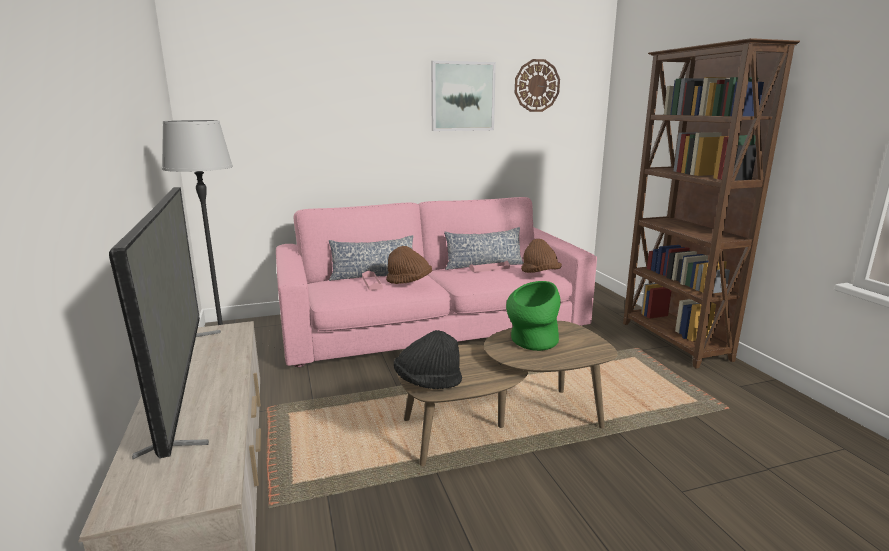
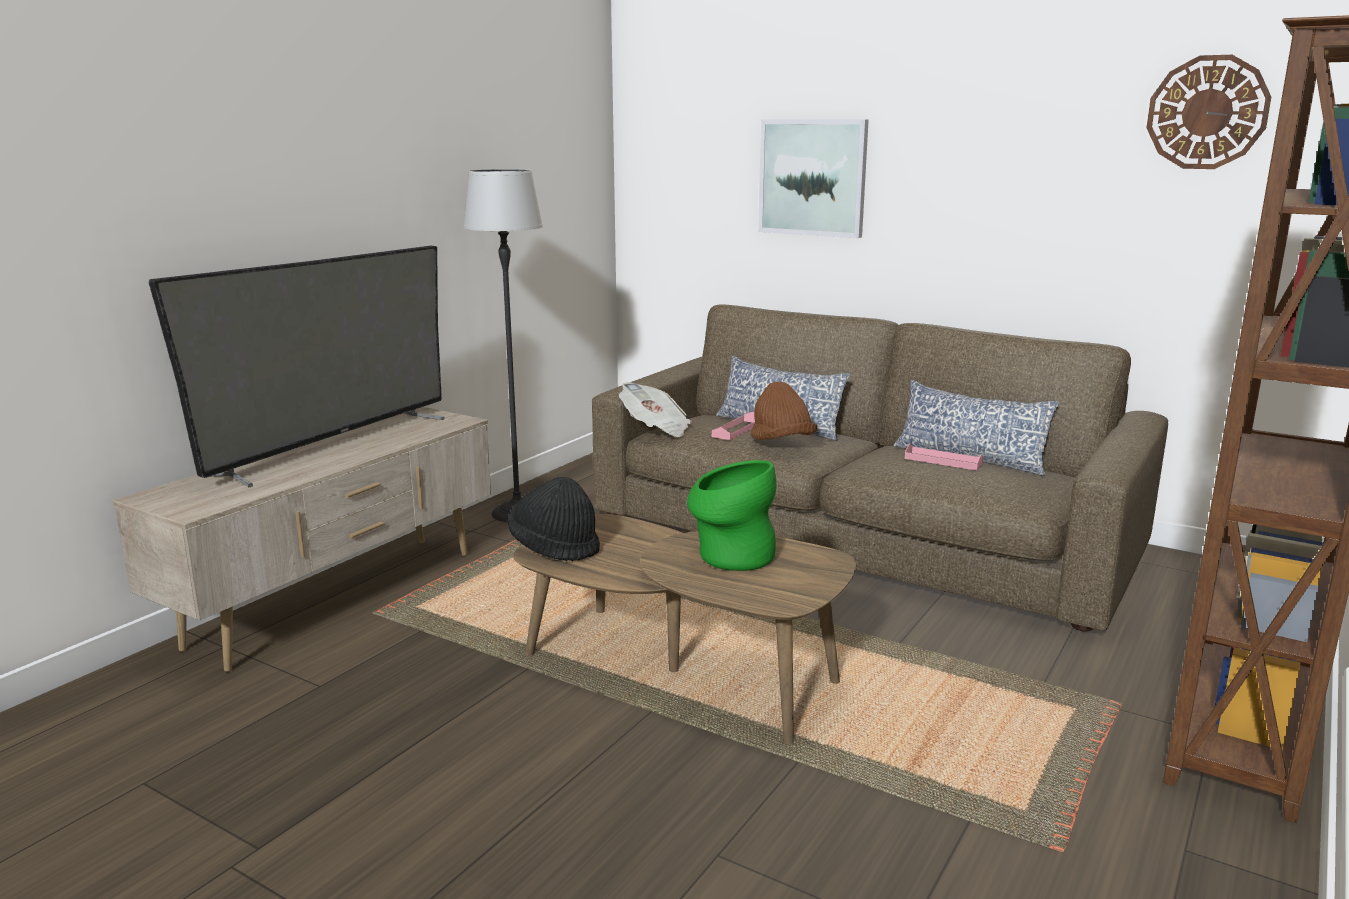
camera: 50 degrees right, 0 degrees up
pink sofa [276,197,597,367] -> brown sofa [592,305,1168,632]
picture [431,60,496,131] -> picture moved to [758,119,869,238]
brown hat [521,239,562,273] -> none
none -> newspaper [619,382,692,437]

